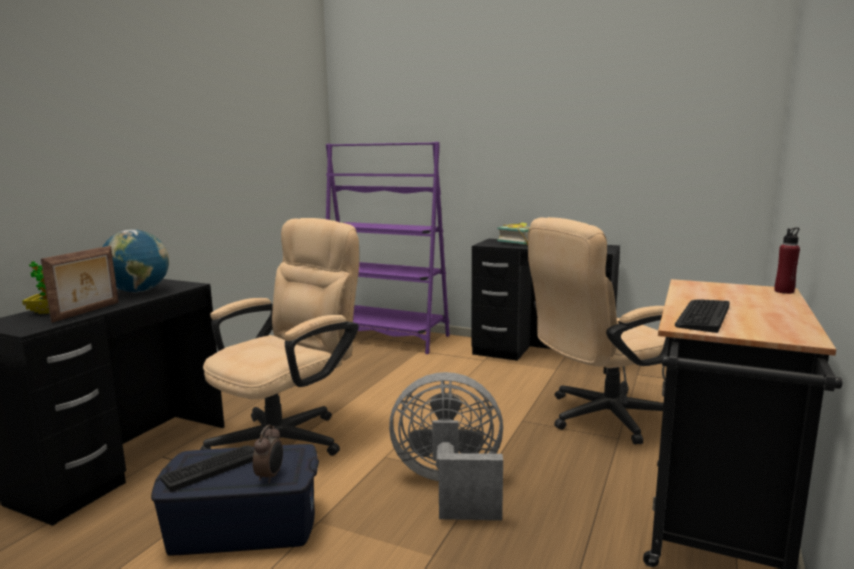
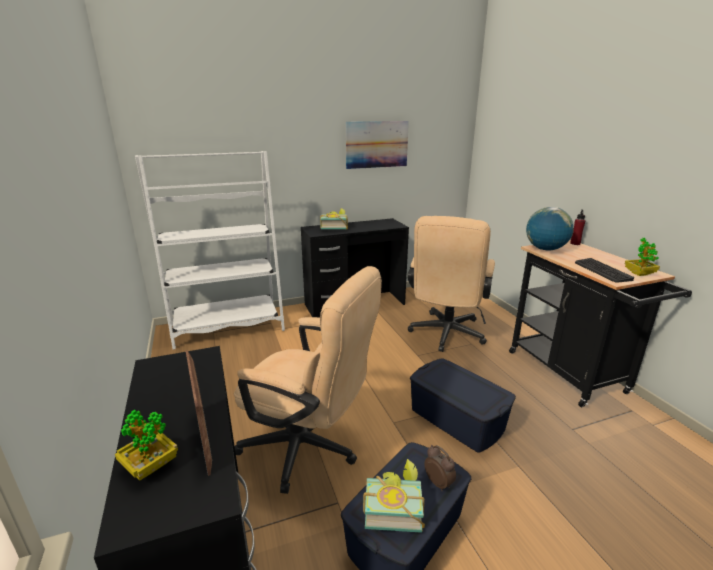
camera: 45 degrees left, 10 degrees up
globe [103,229,169,293] -> globe moved to [526,207,574,251]
keyboard [160,445,255,492] -> book [363,459,425,533]
beige office chair [200,218,359,456] -> beige office chair turned 120 degrees clockwise [234,266,382,494]
purple bookcase [326,142,450,354] -> white bookcase [135,151,285,350]
grey fan [389,372,503,520] -> blue storage box [410,359,516,453]
none -> picture [346,121,409,169]
none -> potted plant [625,238,660,276]

